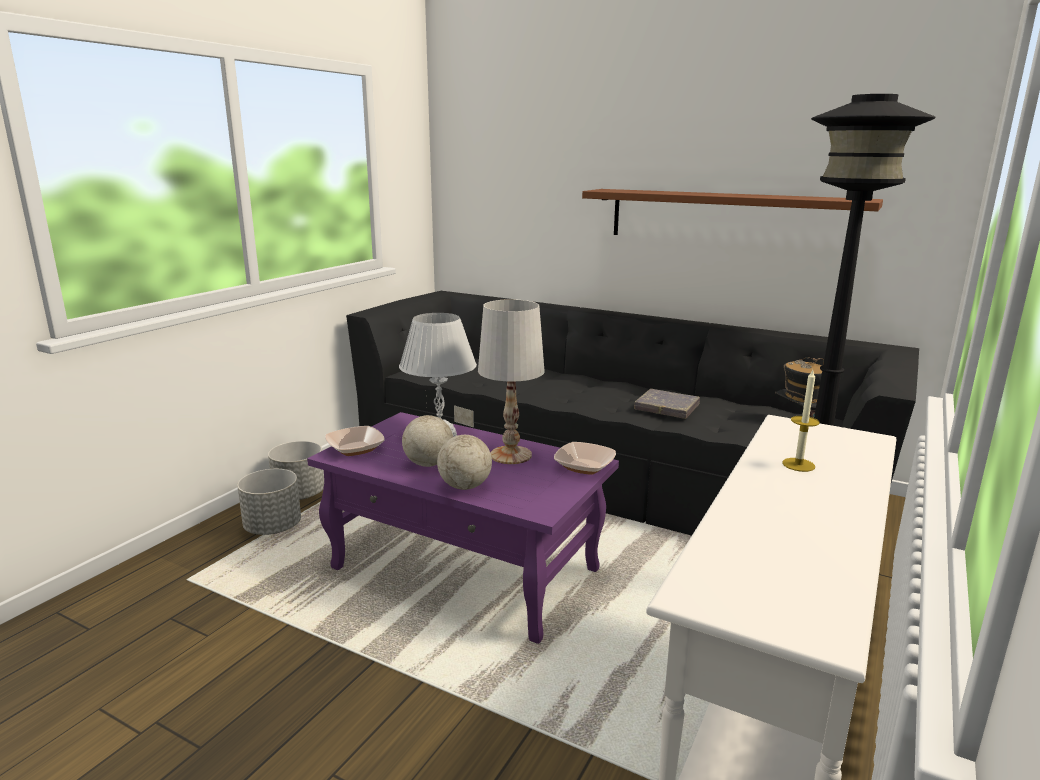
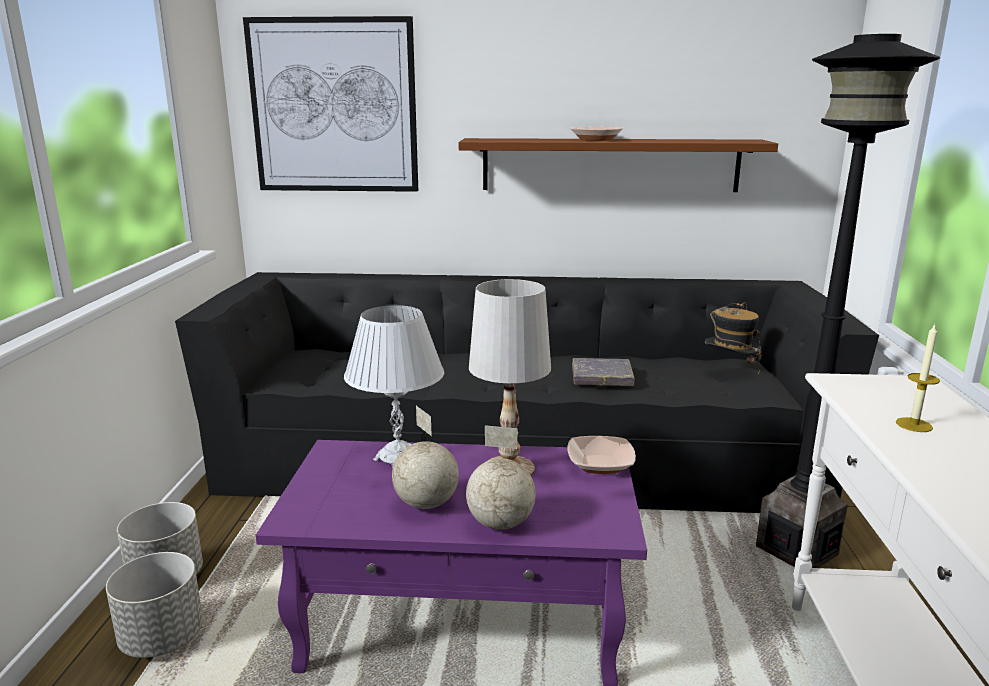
camera: 25 degrees left, 0 degrees up
bowl [325,426,385,456] -> bowl moved to [570,127,623,141]
none -> picture [243,16,418,192]

